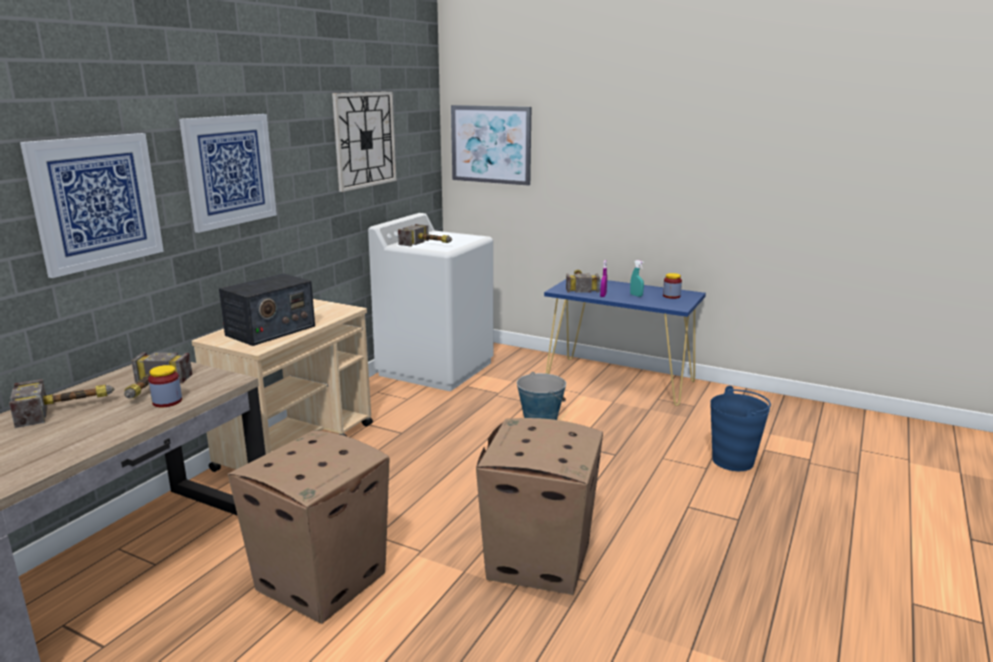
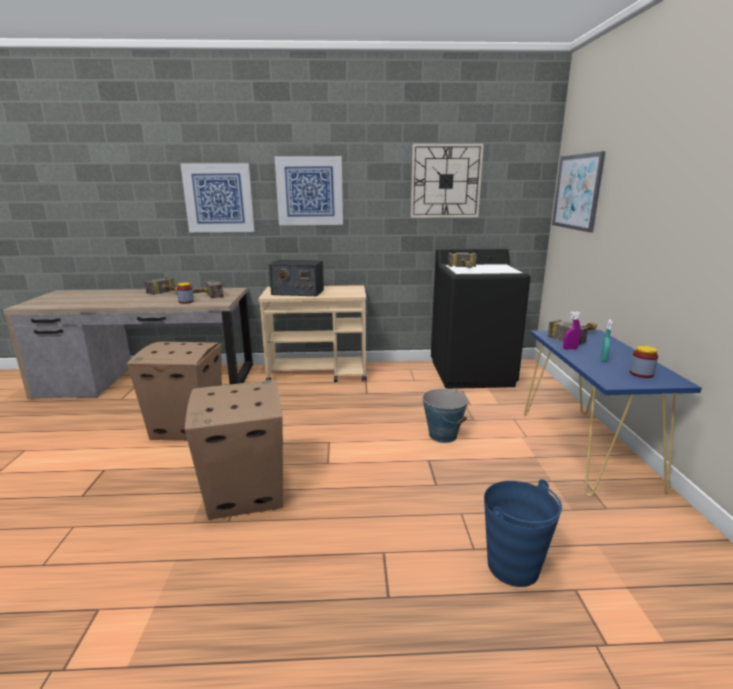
camera: 60 degrees right, 0 degrees up
white washing machine [368,213,493,391] -> black washing machine [431,248,531,389]

